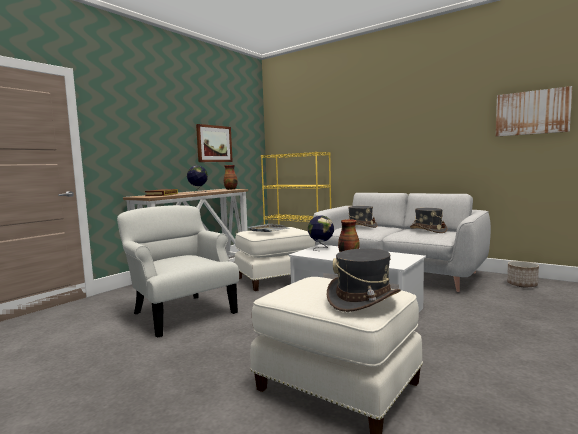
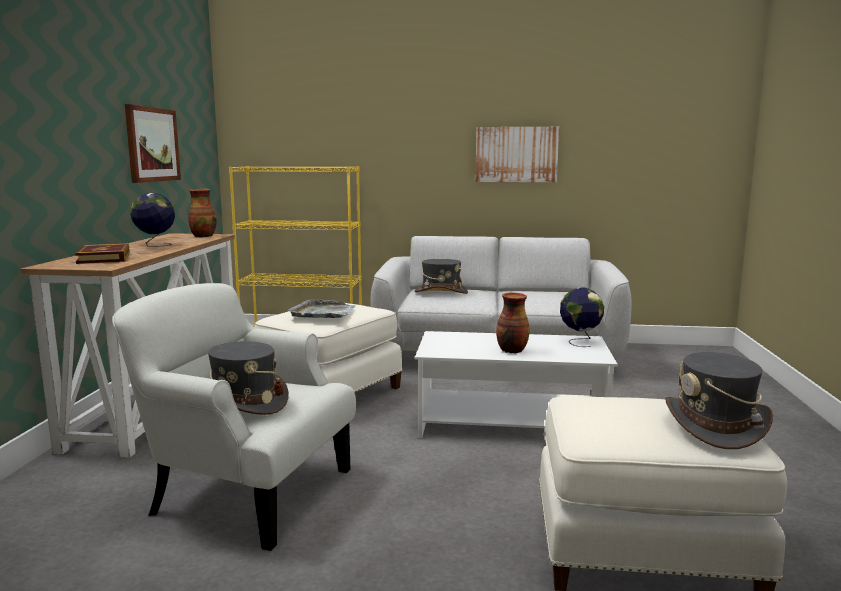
camera: 30 degrees left, 5 degrees up
globe [308,215,334,251] -> globe moved to [560,288,604,347]
grey hat [410,208,447,233] -> grey hat moved to [208,341,289,415]
picture [496,86,572,137] -> picture moved to [475,127,559,182]
planter [507,261,539,288] -> none

